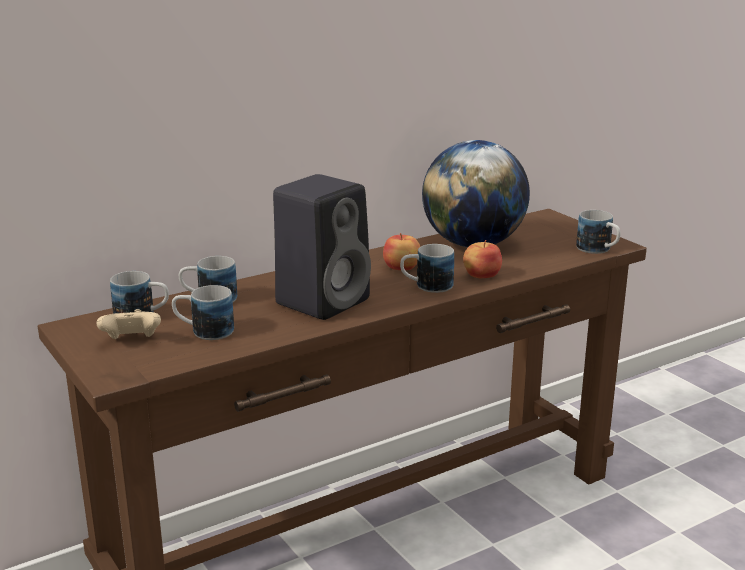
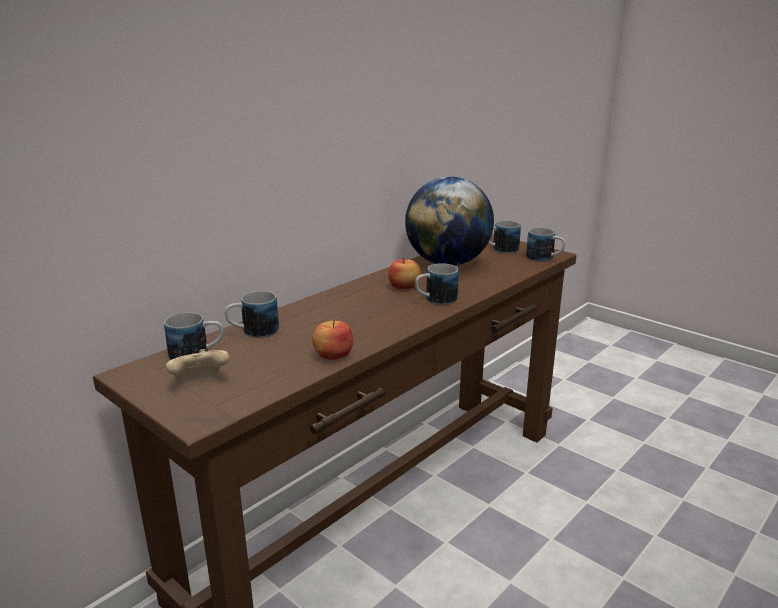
camera: 15 degrees left, 0 degrees up
mug [172,285,234,340] -> mug moved to [488,220,521,254]
black speaker [273,174,371,320] -> none
apple [463,240,502,278] -> apple moved to [312,319,353,360]

